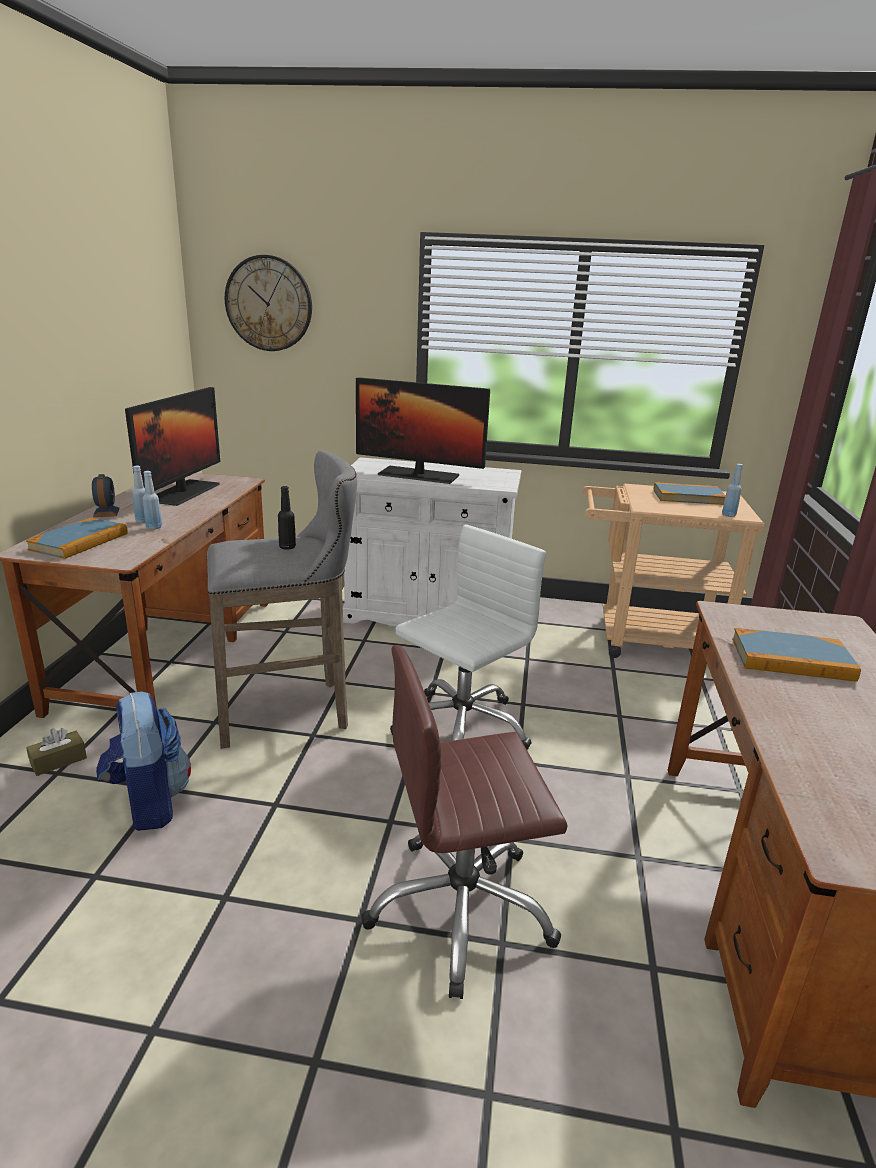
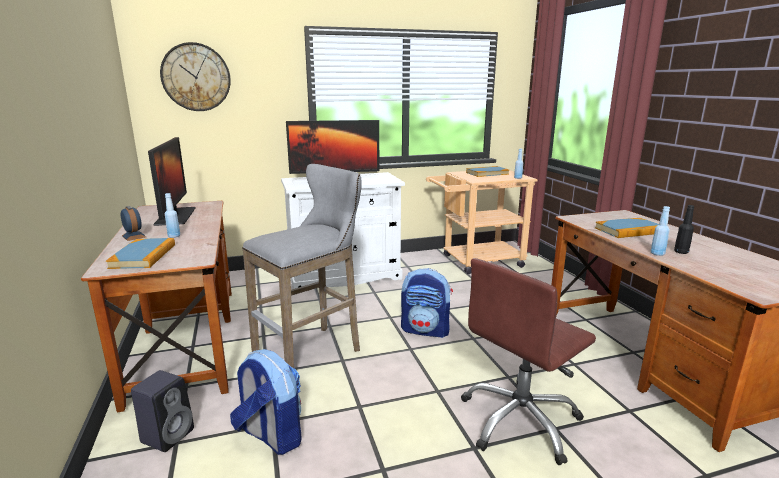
camera: 25 degrees left, 5 degrees down
brown tissue box [26,728,87,776] -> black speaker [131,370,194,452]
blue bottle [143,471,162,530] -> blue bottle moved to [651,206,670,256]
black bottle [278,486,296,549] -> black bottle moved to [674,205,694,254]
white office chair [390,524,546,749] -> backpack [401,268,453,338]

